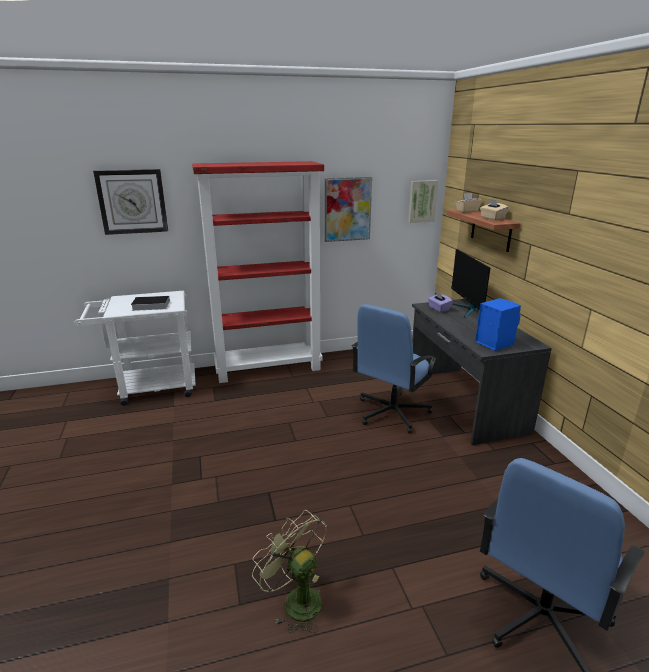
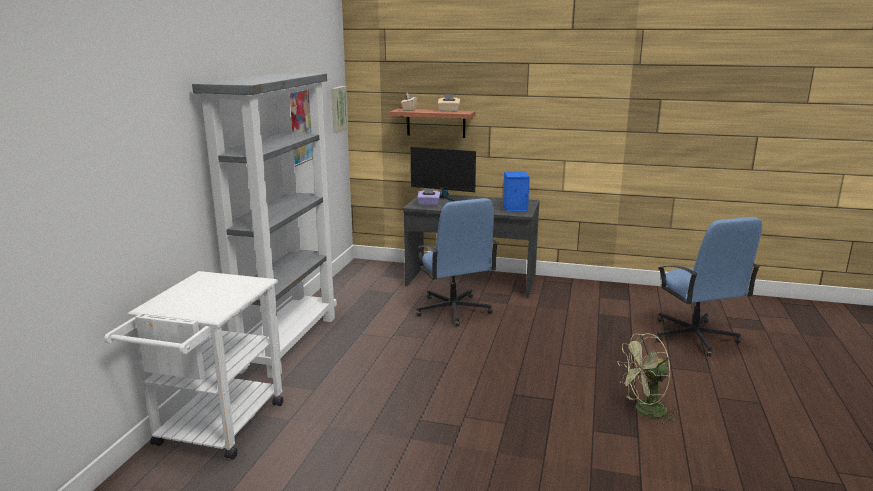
camera: 60 degrees left, 5 degrees down
wall clock [93,169,168,235] -> none
book [131,296,170,311] -> none
red bookcase [192,161,324,383] -> grey bookcase [192,73,337,378]

